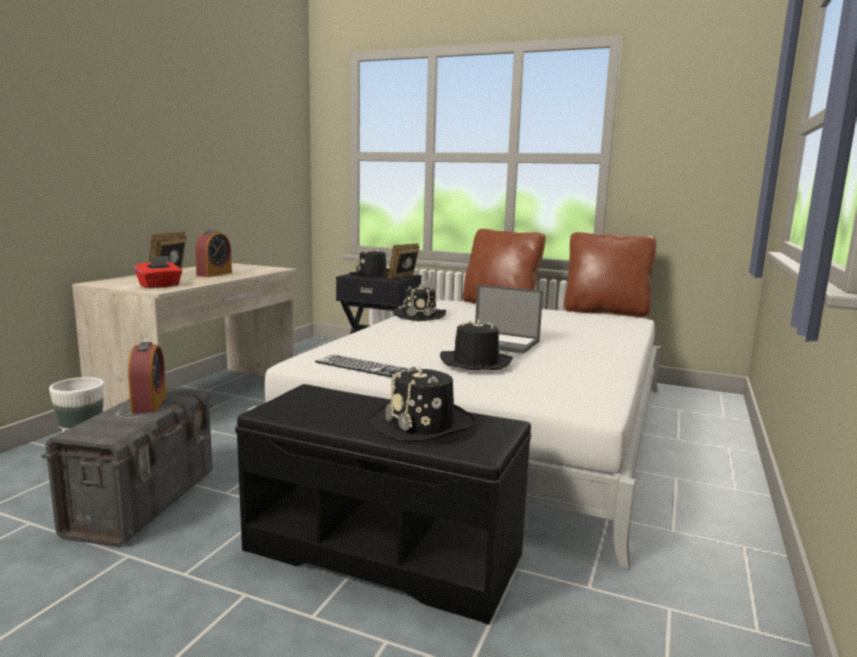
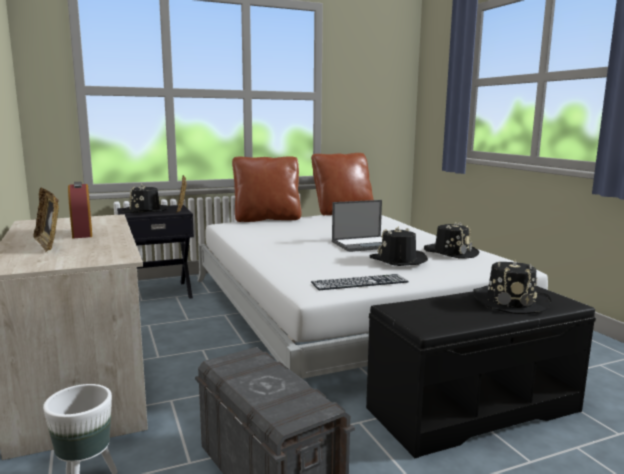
camera: 45 degrees left, 0 degrees up
alarm clock [128,342,166,413] -> none
red tissue box [134,256,182,288] -> none
black hat [393,284,446,321] -> black hat moved to [424,221,480,259]

